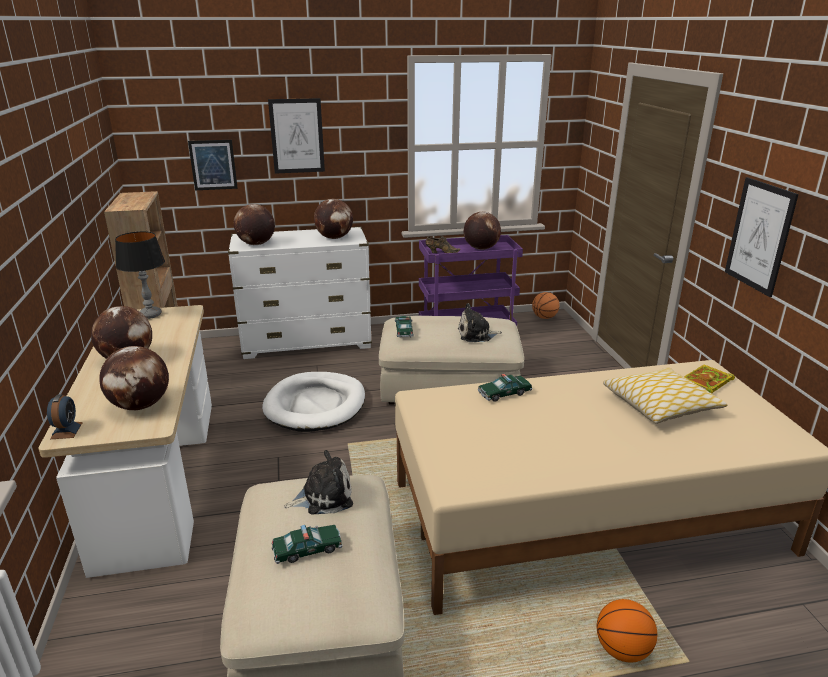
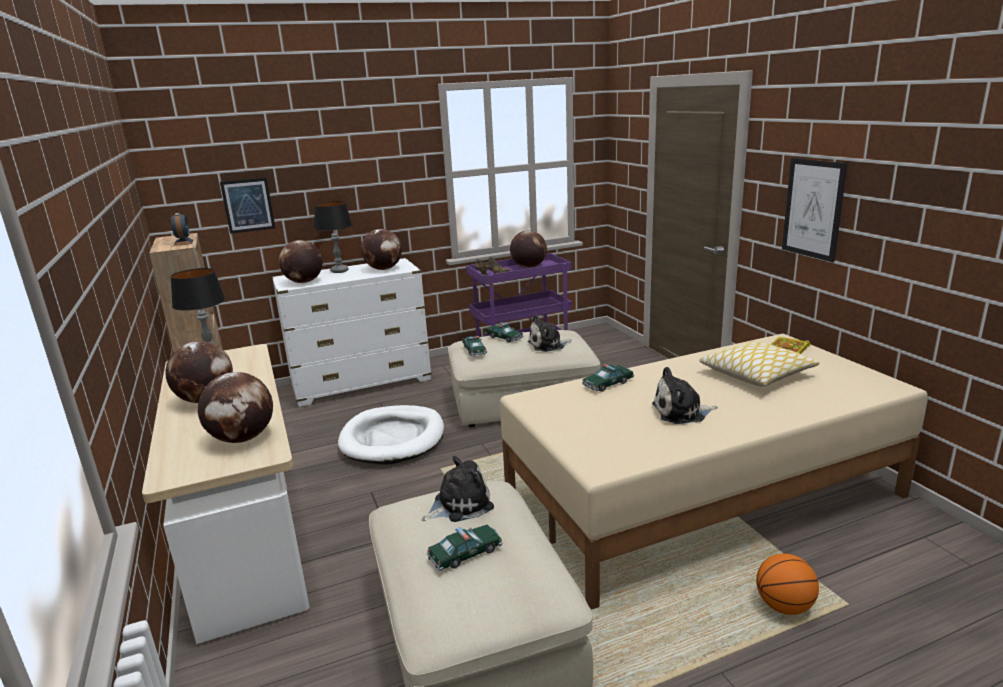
camera: 10 degrees left, 5 degrees down
alarm clock [47,394,83,439] -> alarm clock moved to [171,213,194,246]
picture [268,98,325,174] -> none
basketball [532,292,560,319] -> none
none -> table lamp [314,201,352,273]
none -> toy car [485,323,523,343]
none -> plush toy [652,367,718,424]

